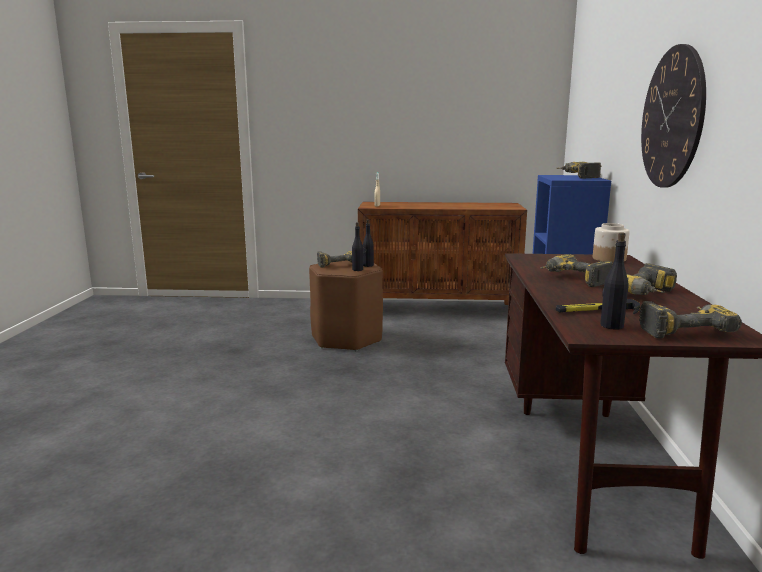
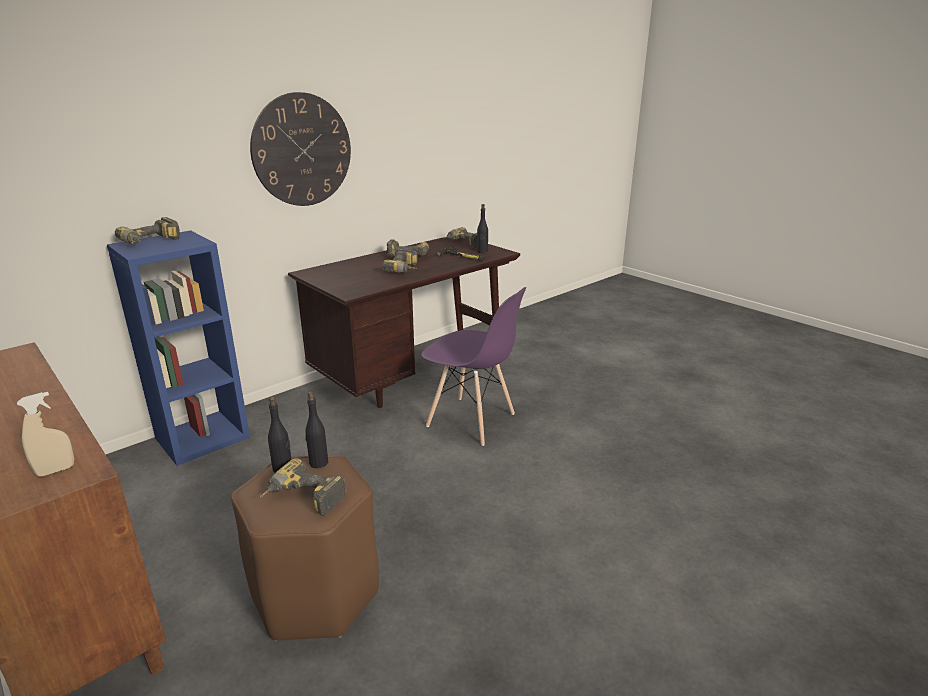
camera: 135 degrees left, 10 degrees up
jar [593,223,630,263] -> none
none -> purple chair [421,287,526,446]

